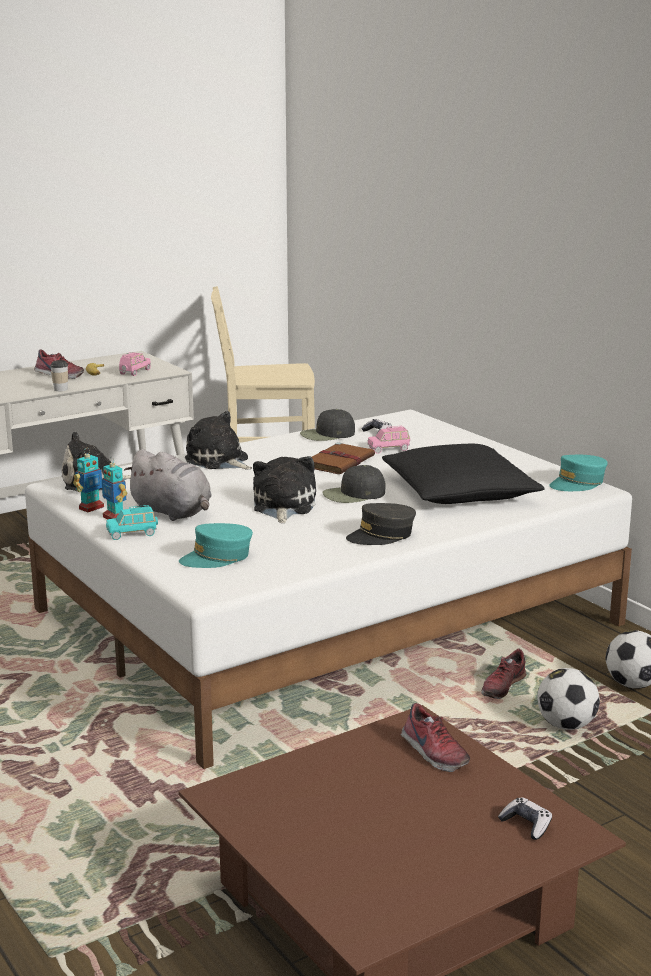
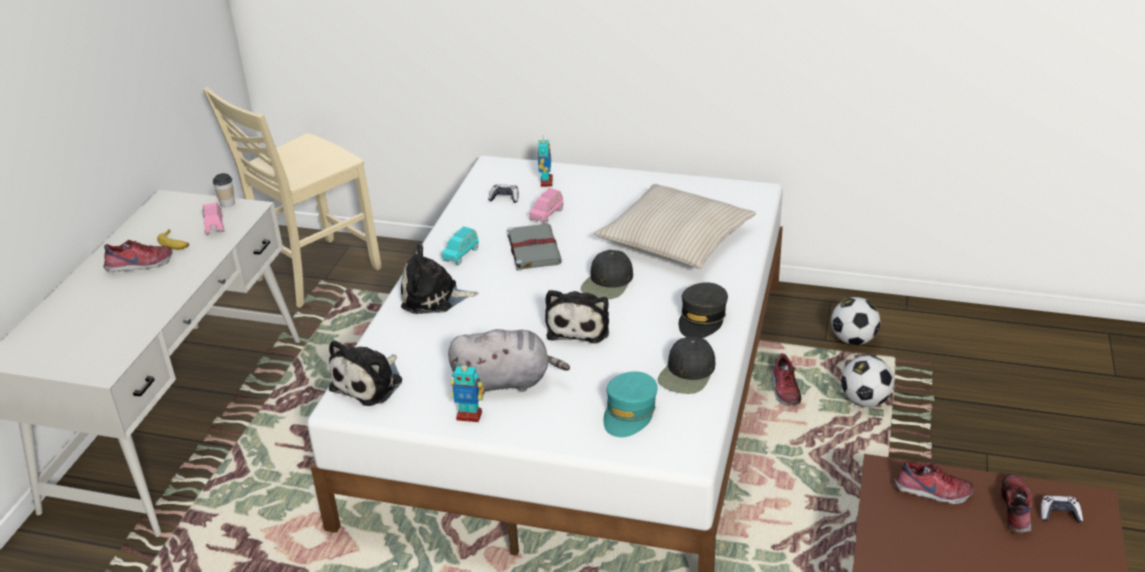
camera: 40 degrees left, 15 degrees up
cup [50,360,68,391] -> cup moved to [213,173,235,208]
toy robot [73,448,104,513] -> toy robot moved to [538,140,553,187]
turquoise toy car [106,505,158,540] -> turquoise toy car moved to [442,226,479,265]
plush toy [253,456,316,523] -> plush toy turned 135 degrees counterclockwise [545,290,609,343]
black cap [300,409,355,441] -> black cap moved to [658,336,715,394]
brown book [312,442,375,474] -> grey book [507,223,562,271]
black pillow [382,444,545,504] -> beige pillow [594,184,756,269]
turquoise cap [550,455,608,491] -> none
none -> shoe [1001,474,1032,534]

